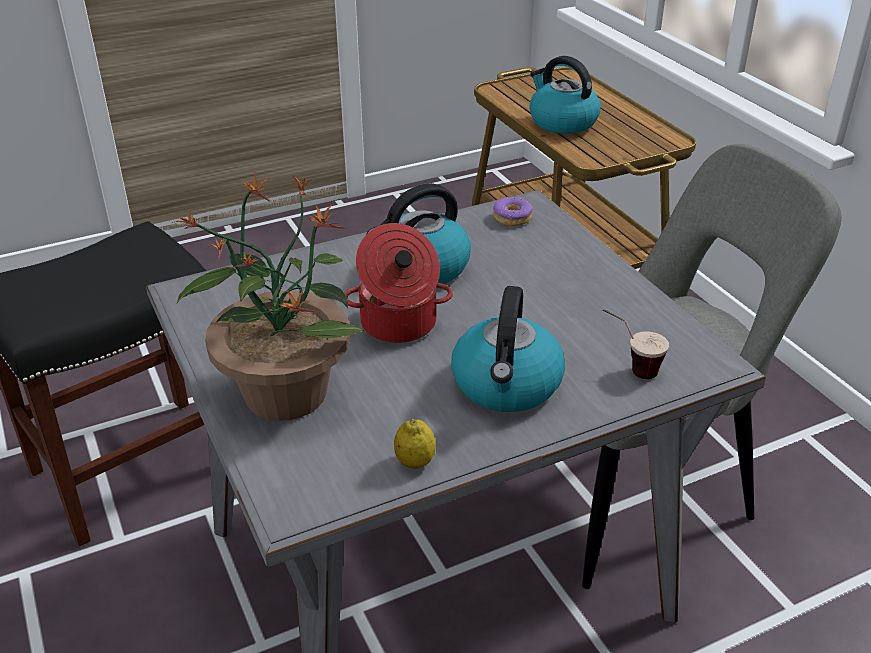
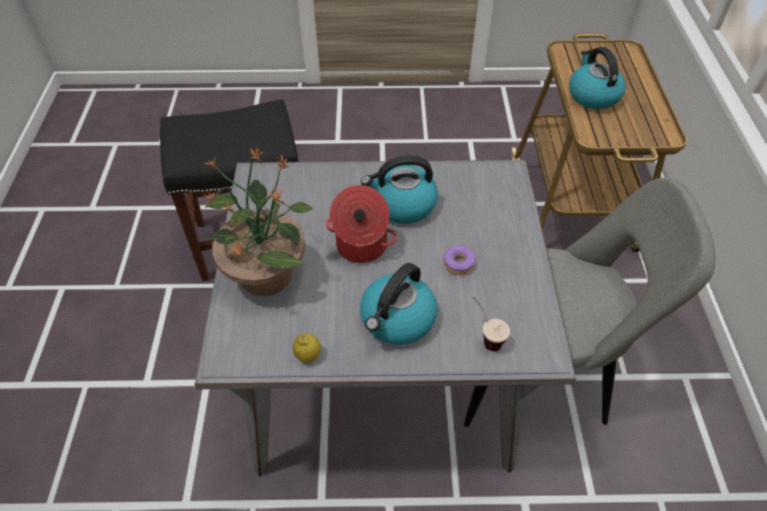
camera: 25 degrees right, 15 degrees up
donut [493,197,533,226] -> donut moved to [443,245,476,275]

